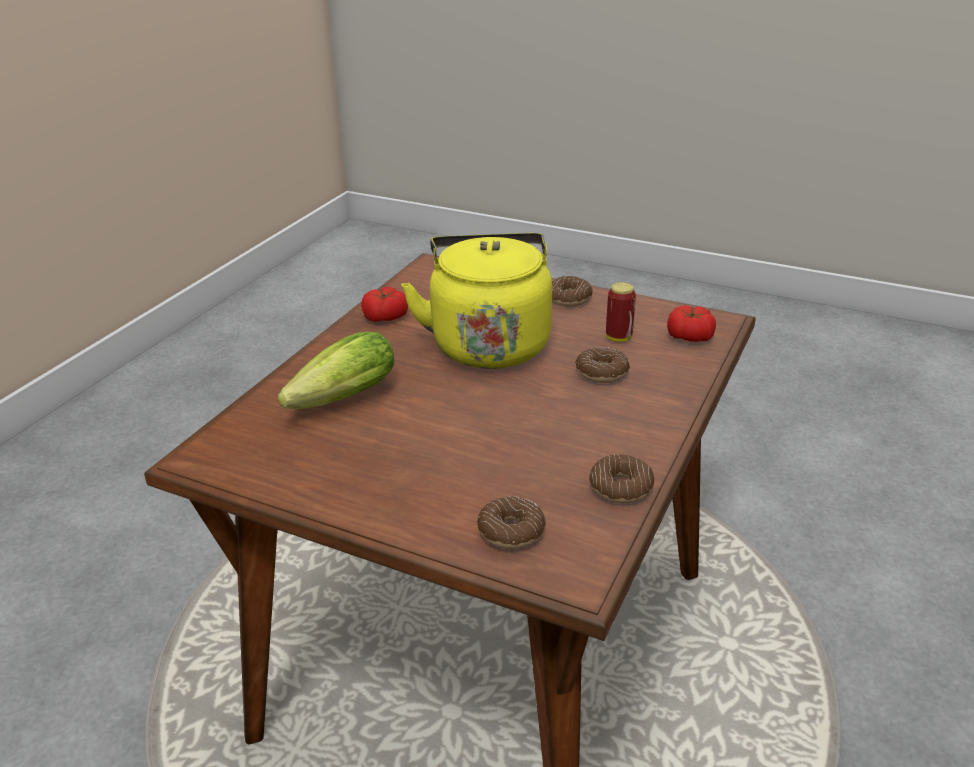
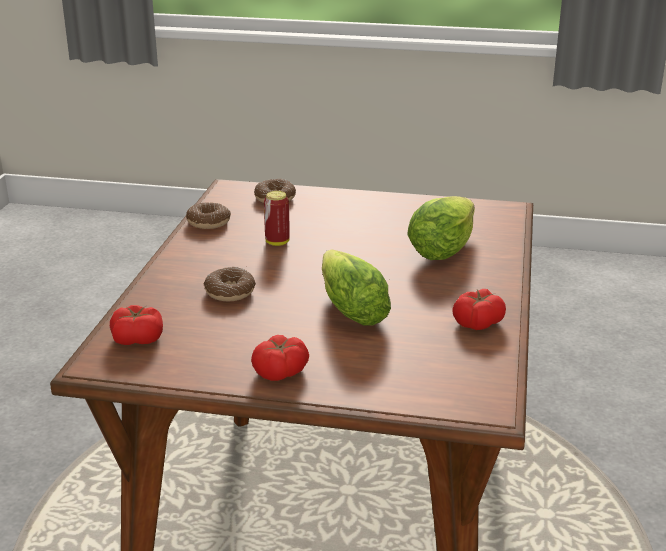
camera: 165 degrees right, 5 degrees down
yellow kettle [401,233,552,369] -> lettuce [322,250,391,326]
donut [552,276,593,307] -> tomato [251,335,309,381]
can [606,282,636,342] -> can moved to [264,191,290,246]

